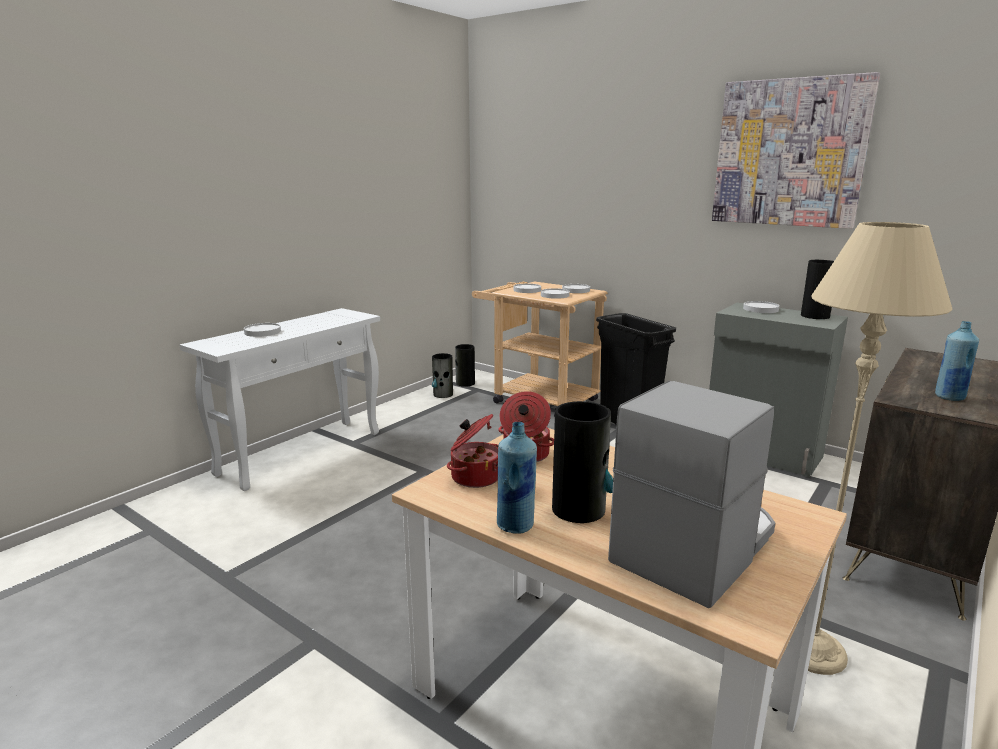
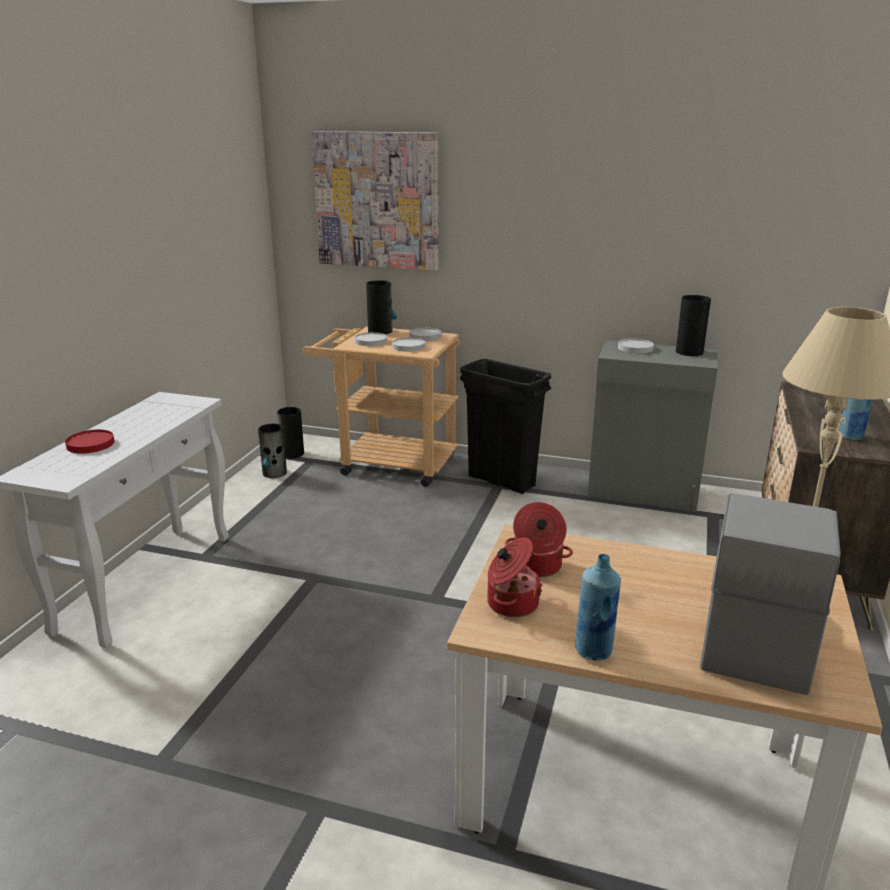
camera: 20 degrees left, 5 degrees up
white plate [244,323,281,337] -> red plate [65,430,115,454]
vase [552,401,613,523] -> vase moved to [366,280,397,334]
picture [712,72,880,229] -> picture moved to [311,131,439,271]

